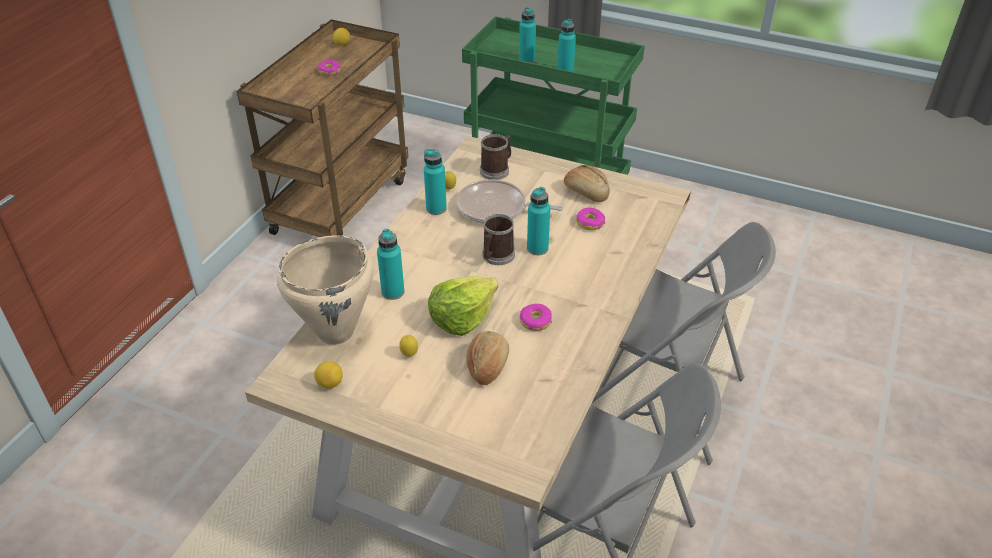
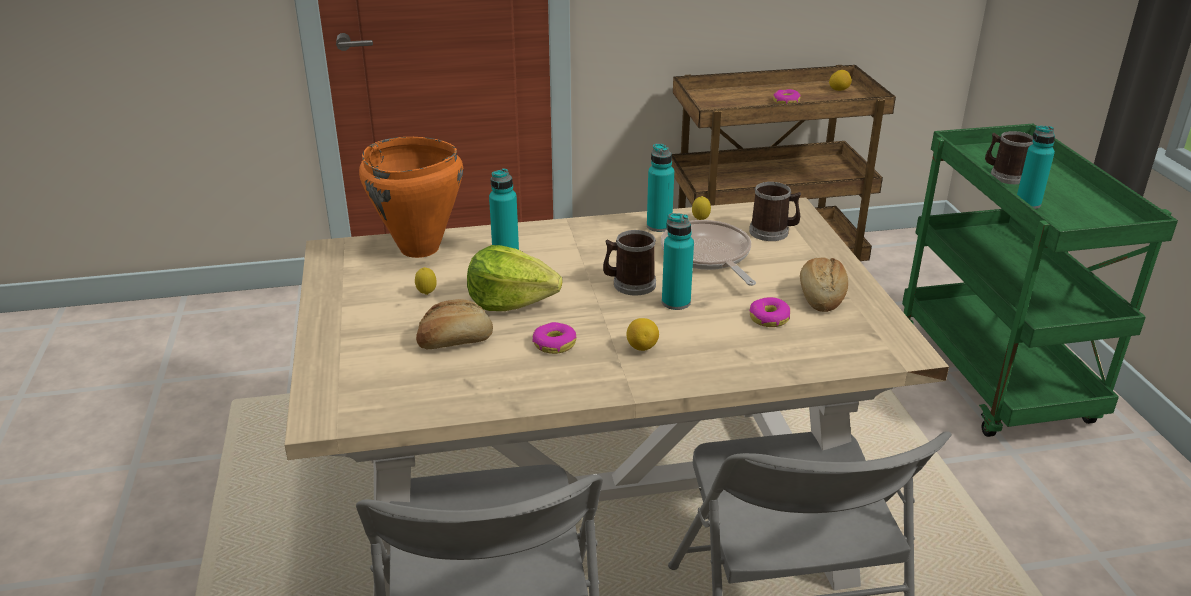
camera: 55 degrees right, 10 degrees down
beige cooking pot [277,235,374,345] -> orange cooking pot [359,137,463,258]
lemon [314,361,343,388] -> lemon moved to [626,318,659,351]
turquoise bottle [519,7,536,63] -> mug [985,131,1033,184]

